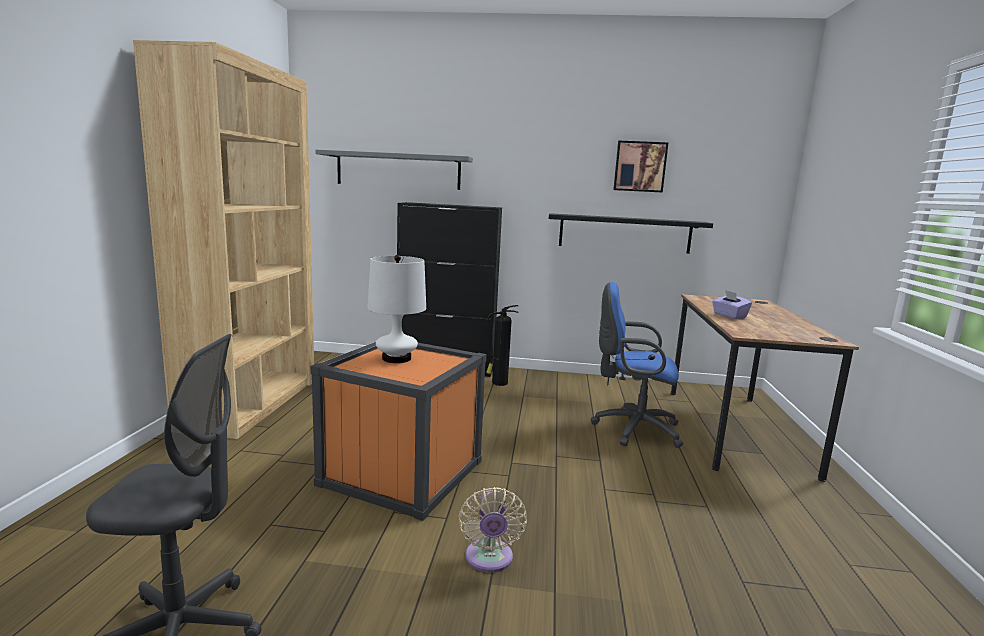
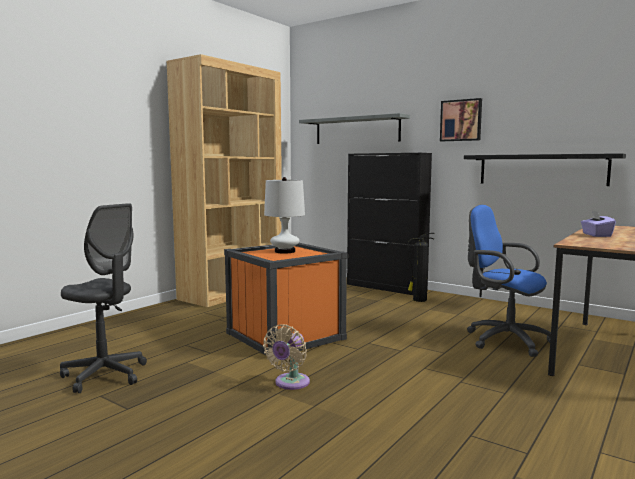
camera: 30 degrees right, 5 degrees down
picture [613,141,669,192] -> picture moved to [440,98,482,141]

